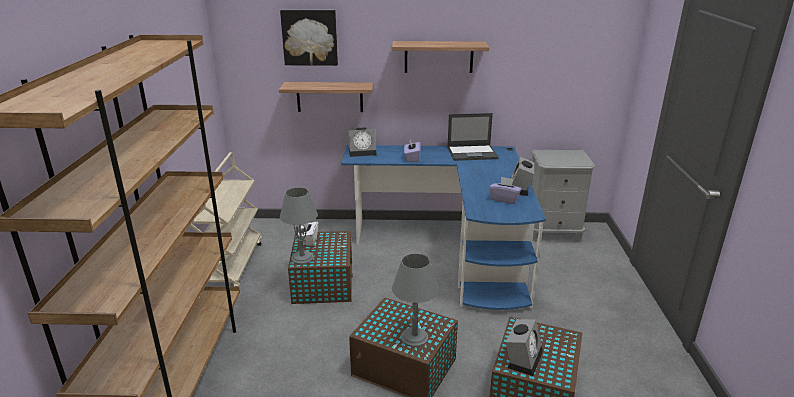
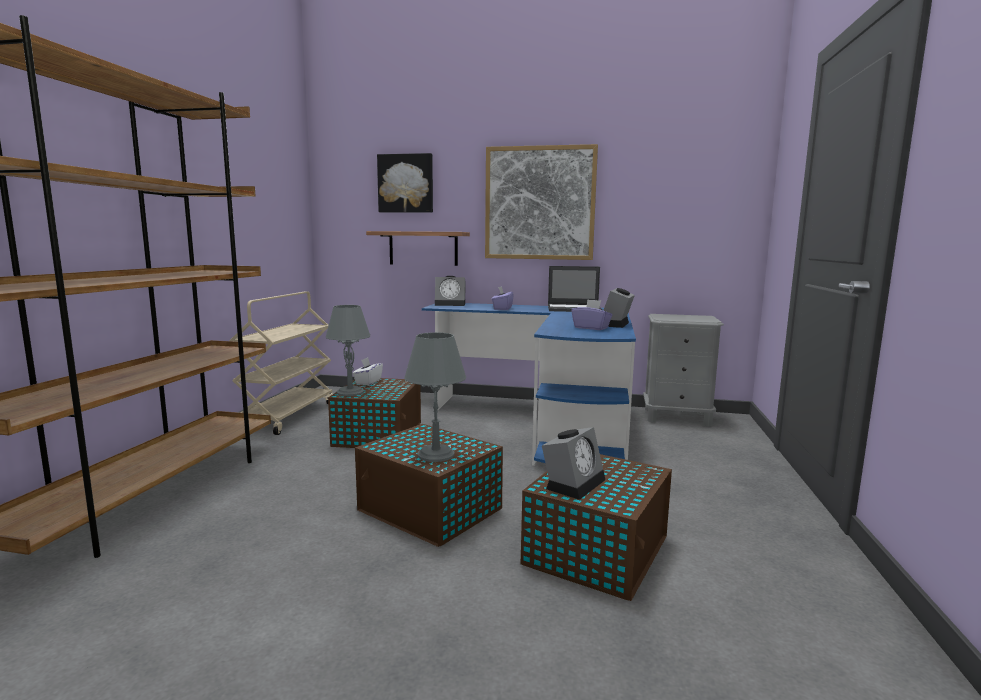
camera: 10 degrees right, 15 degrees down
shelf [392,41,489,73] -> picture [485,144,598,260]

